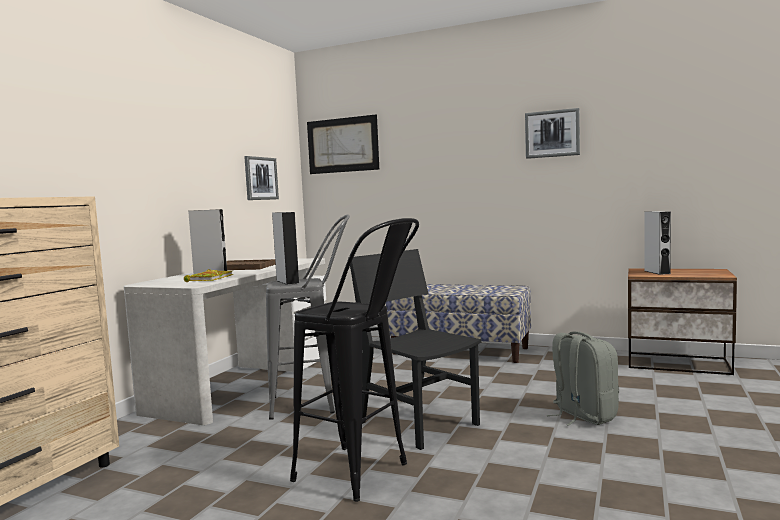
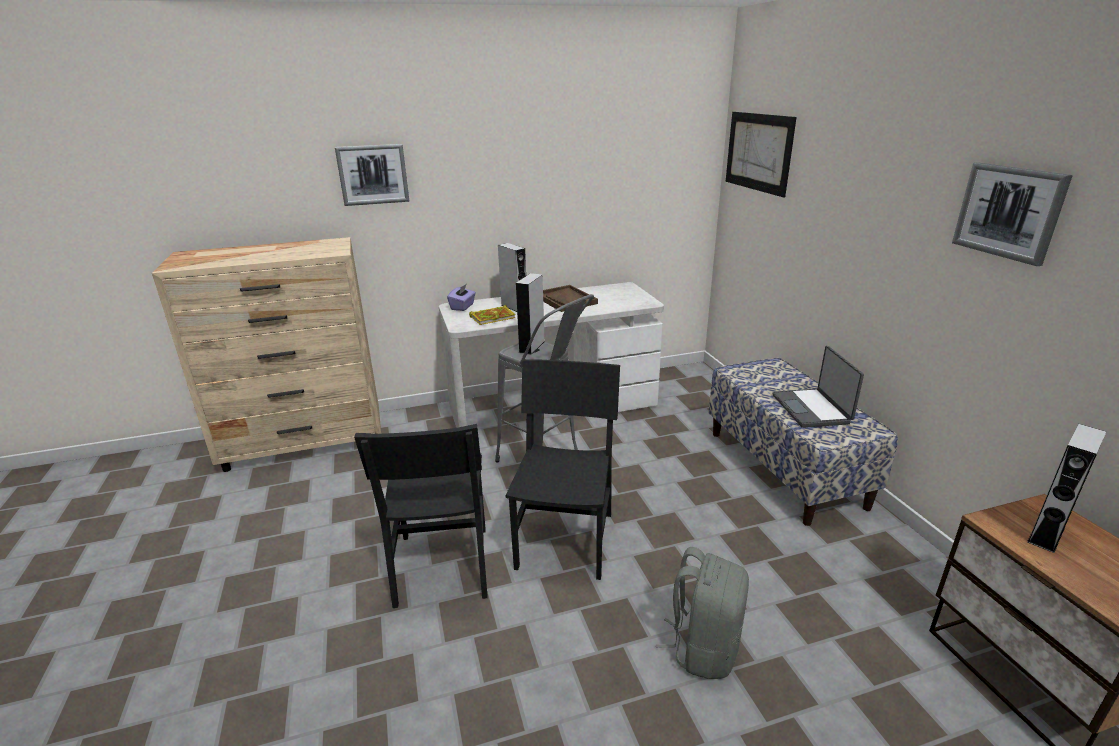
camera: 50 degrees right, 20 degrees up
picture [244,156,279,200] -> picture moved to [335,144,409,206]
black stool [290,218,419,502] -> black chair [354,424,487,608]
none -> purple tissue box [447,284,476,311]
none -> laptop [772,346,864,428]

